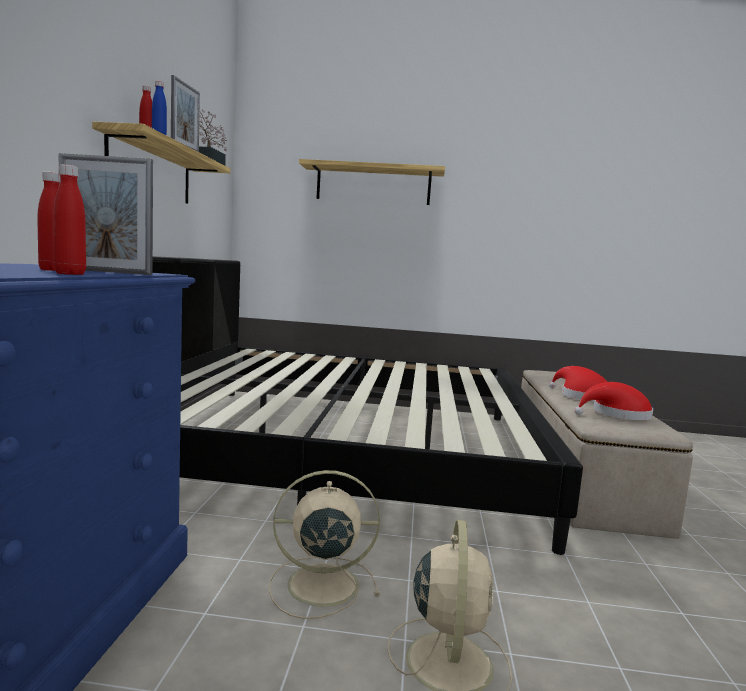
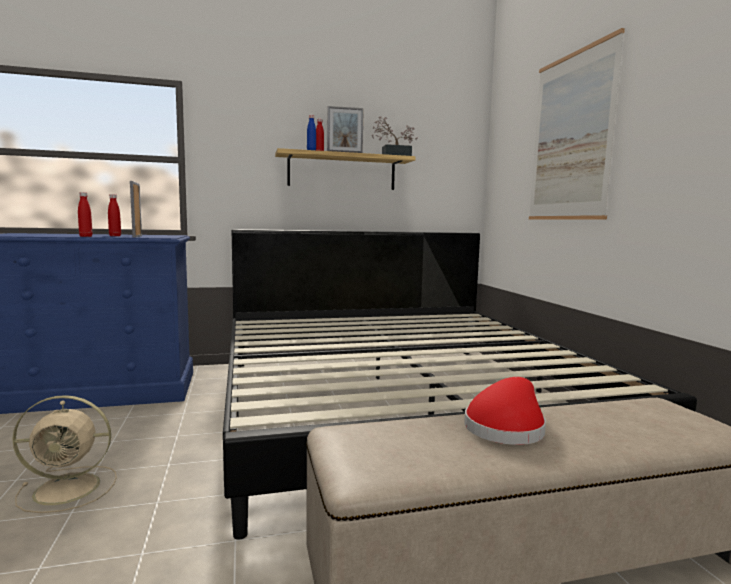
camera: 70 degrees right, 0 degrees up
beige fan [269,470,380,619] -> none
shelf [299,159,445,205] -> picture [529,28,625,220]
red hat [574,382,653,420] -> none

